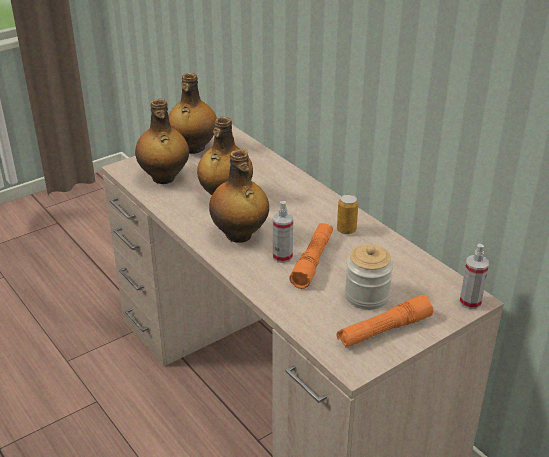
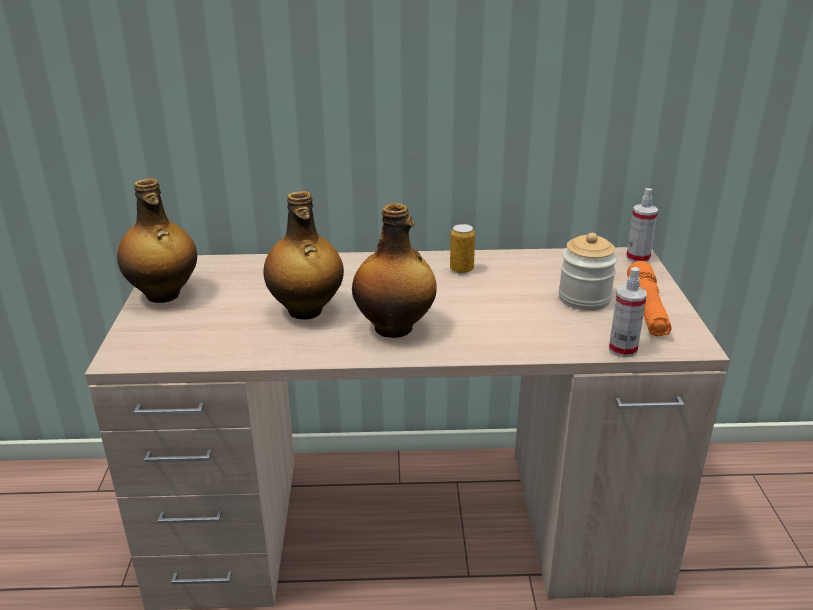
camera: 55 degrees left, 5 degrees down
bottle [135,99,189,184] -> none
spray bottle [273,201,293,263] -> spray bottle moved to [609,267,647,358]
orange flashlight [289,223,333,289] -> none

